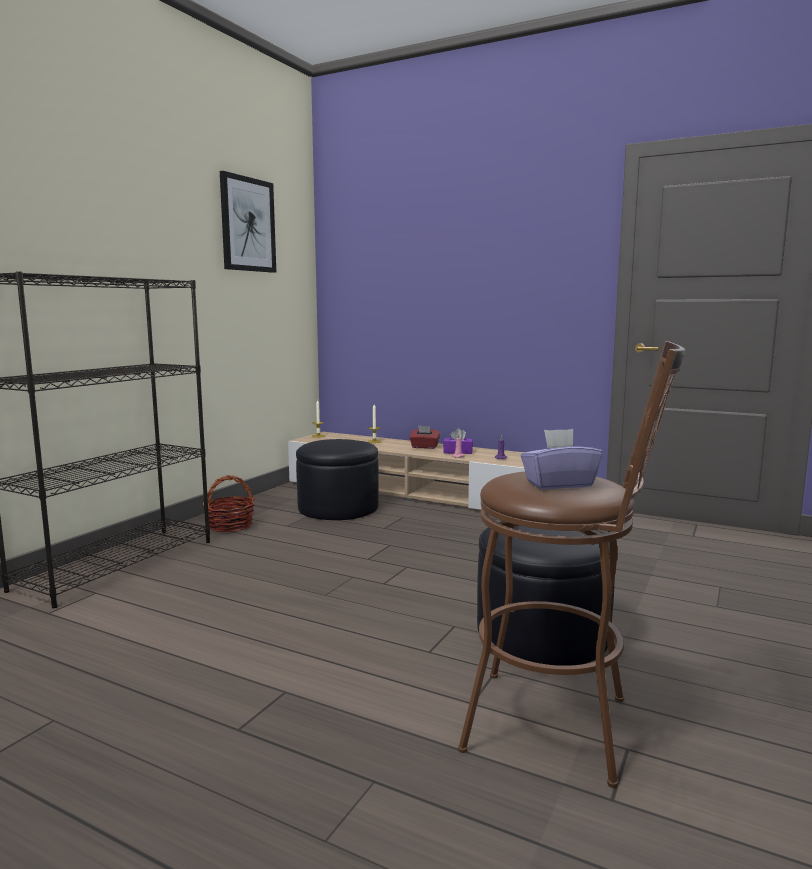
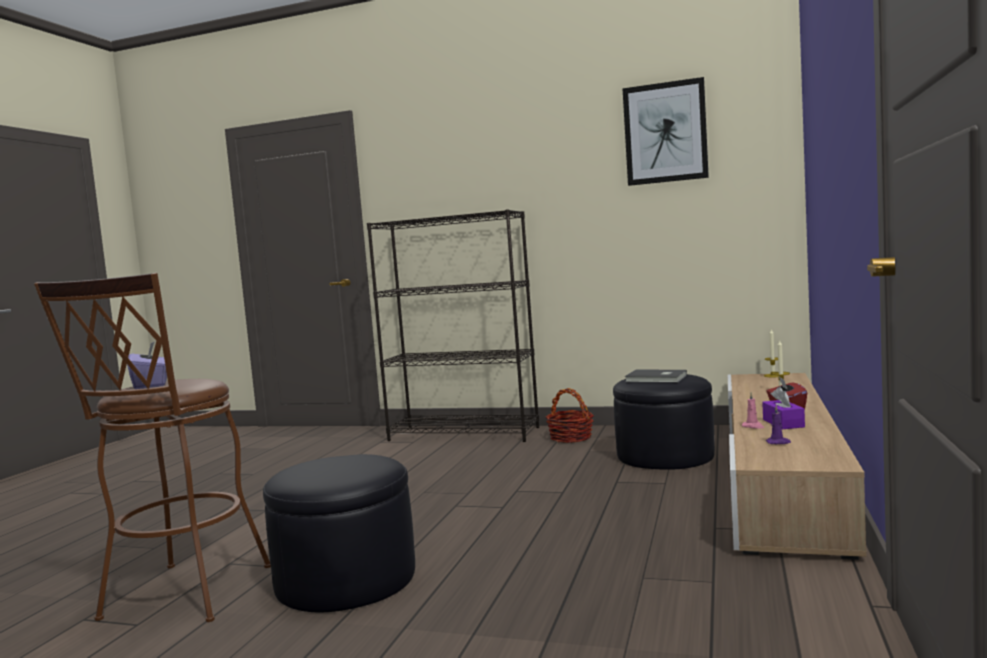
camera: 80 degrees right, 5 degrees down
none -> grey book [625,370,687,383]

